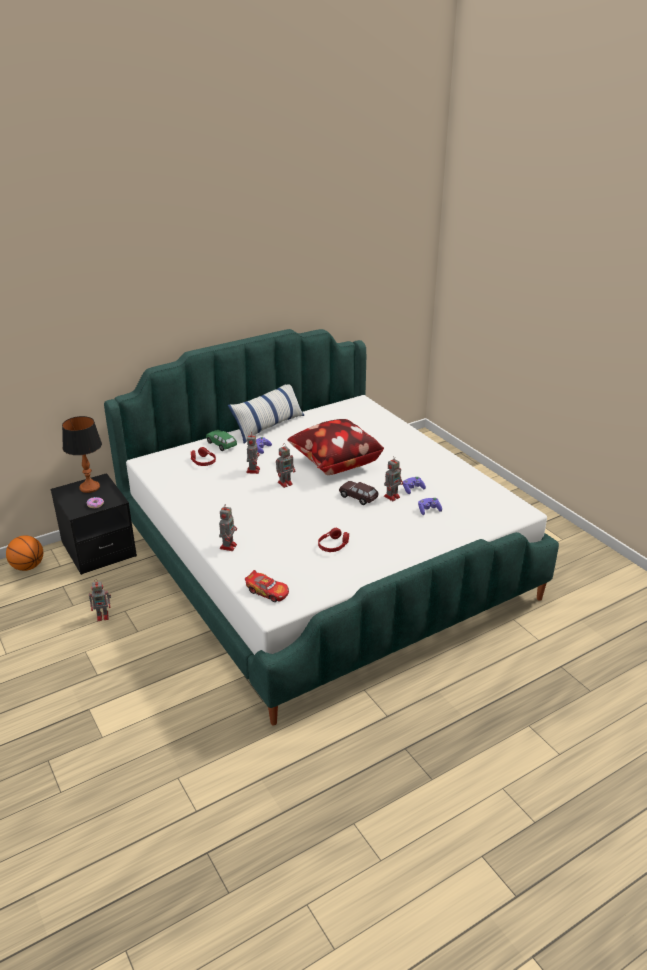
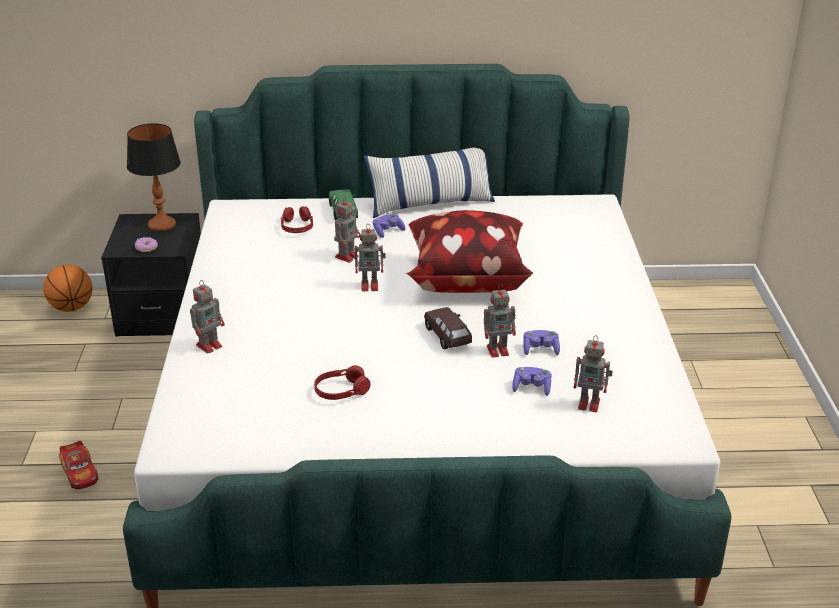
camera: 30 degrees right, 0 degrees up
toy robot [89,579,111,621] -> toy robot moved to [574,335,613,412]
toy car [245,570,289,602] -> toy car moved to [59,441,98,489]

